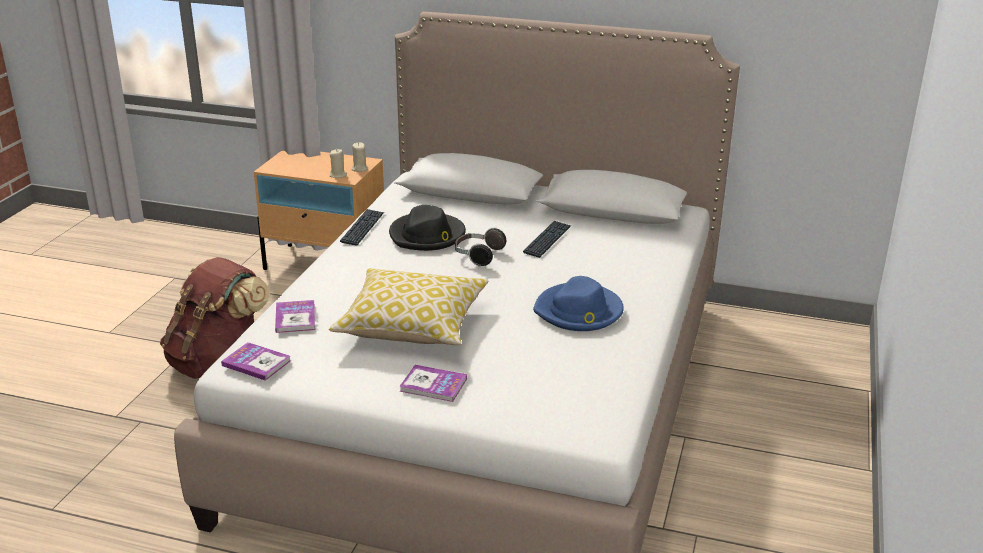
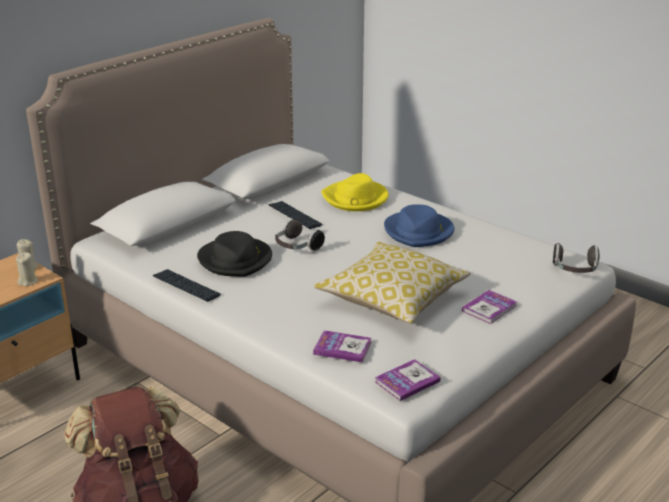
camera: 65 degrees left, 0 degrees up
none -> yellow hat [321,173,389,211]
none -> headphones [553,243,599,273]

